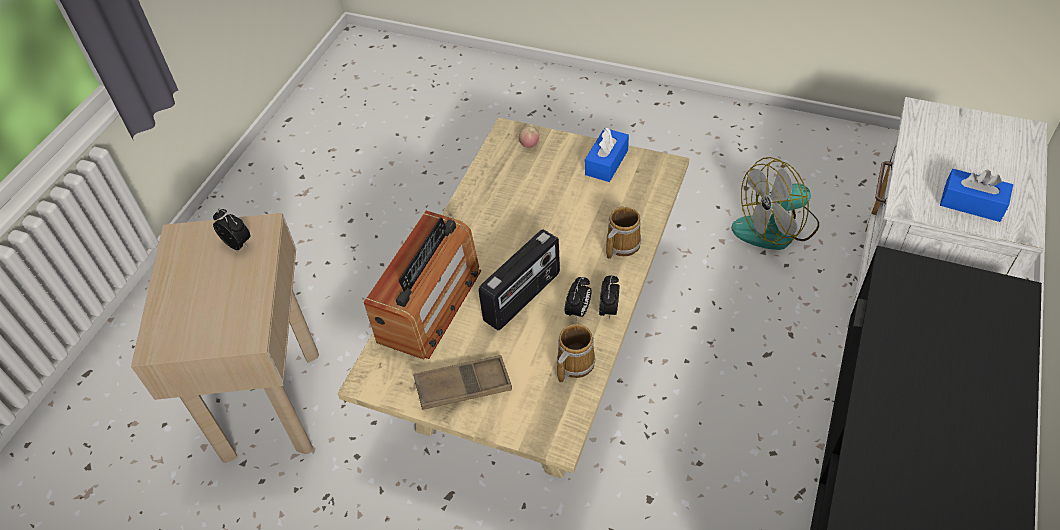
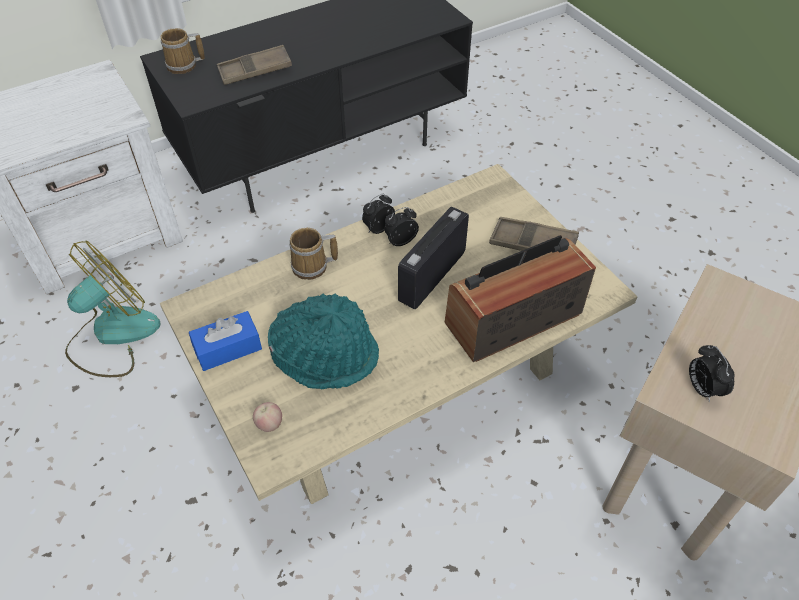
camera: 145 degrees left, 0 degrees up
radio [479,229,560,330] -> radio turned 45 degrees counterclockwise [398,207,469,309]
mug [557,324,596,383] -> mug moved to [161,28,205,74]
fan [731,157,819,250] -> fan turned 60 degrees counterclockwise [65,240,160,377]
blue tissue box [940,169,1013,222] -> none
none -> brown tray [217,45,292,85]
none -> turquoise hat [268,294,379,389]

